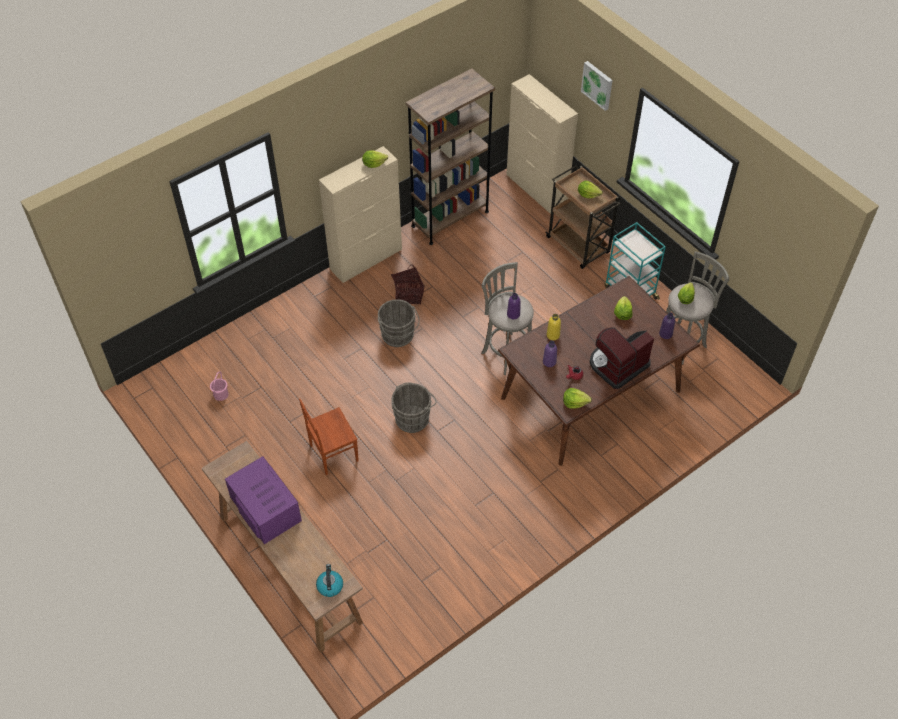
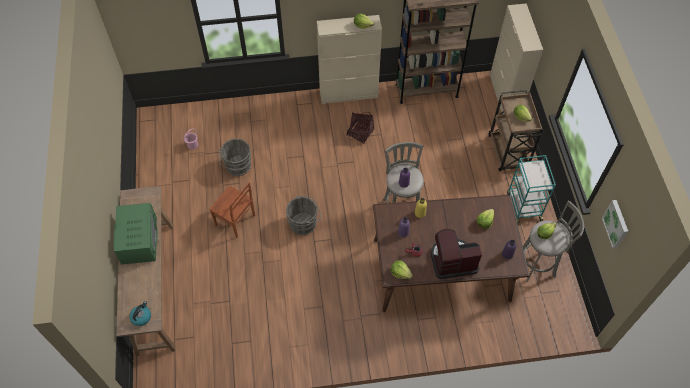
camera: 30 degrees right, 5 degrees up
purple microwave [225,456,302,544] -> green microwave [113,203,157,265]
brown chair [299,399,359,475] -> brown chair turned 150 degrees counterclockwise [209,182,255,238]
grey bucket [377,299,420,347] -> grey bucket moved to [219,139,251,176]
picture [581,61,613,111] -> picture moved to [602,200,628,249]

